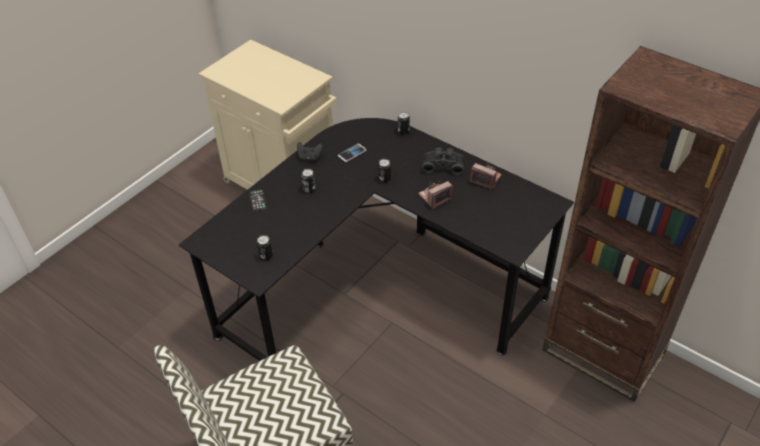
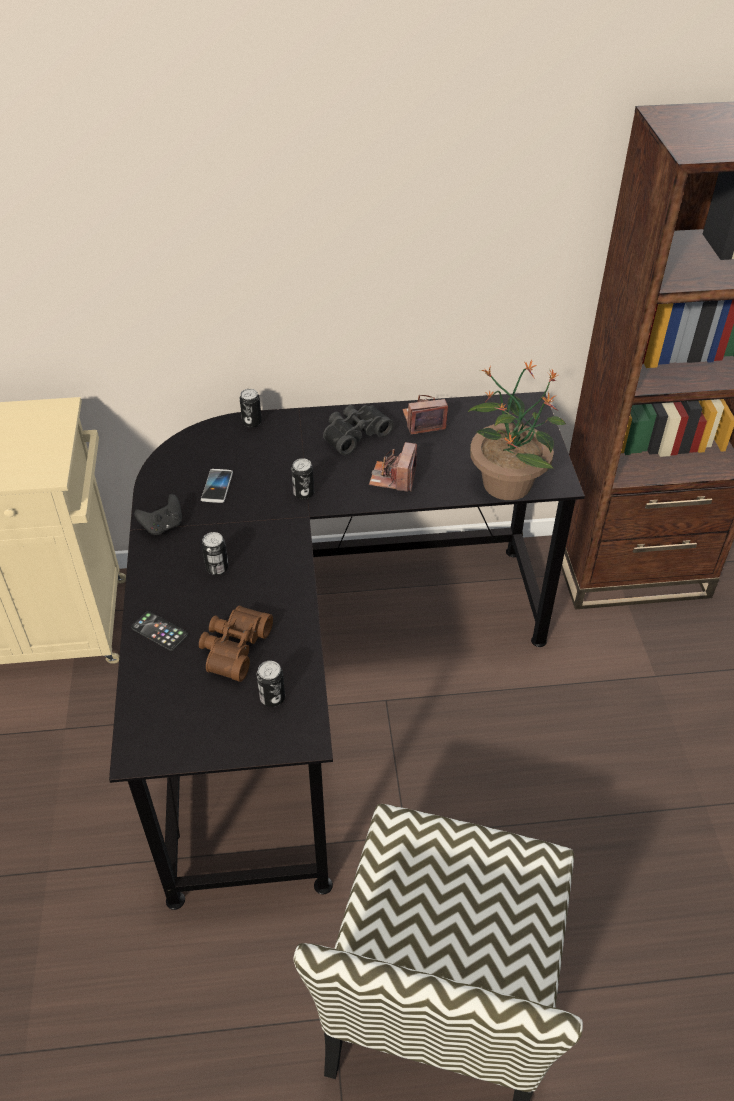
camera: 45 degrees left, 0 degrees up
none -> brown binoculars [199,606,273,682]
none -> potted plant [467,359,566,500]

